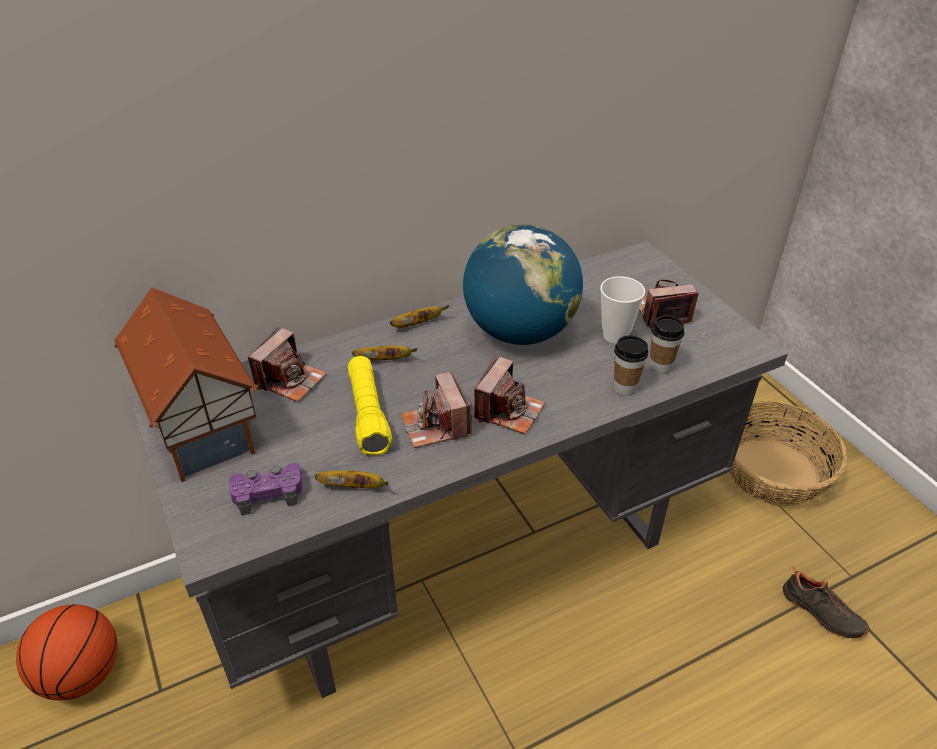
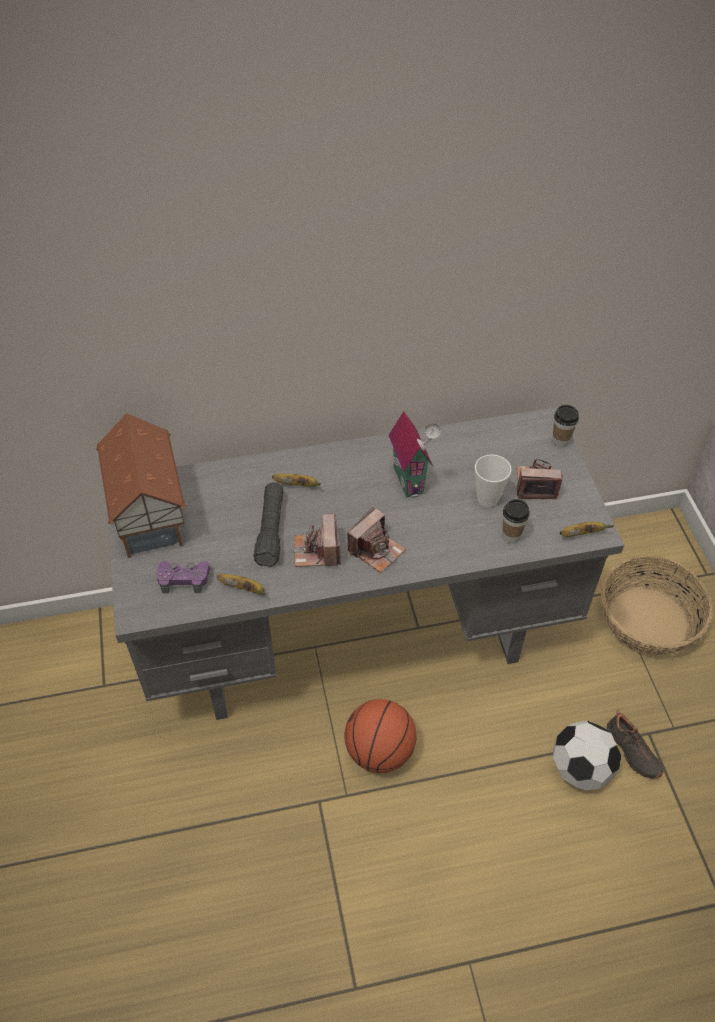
camera: 15 degrees right, 10 degrees up
basketball [16,604,118,700] -> basketball moved to [344,699,417,773]
camera [248,328,327,402] -> none
yellow flashlight [348,356,392,455] -> black flashlight [253,482,284,567]
banana [390,305,449,328] -> banana moved to [560,522,614,537]
globe [463,224,583,345] -> toy house [388,411,441,498]
cup [614,336,648,396] -> cup moved to [552,405,579,448]
none -> football [552,721,622,791]

